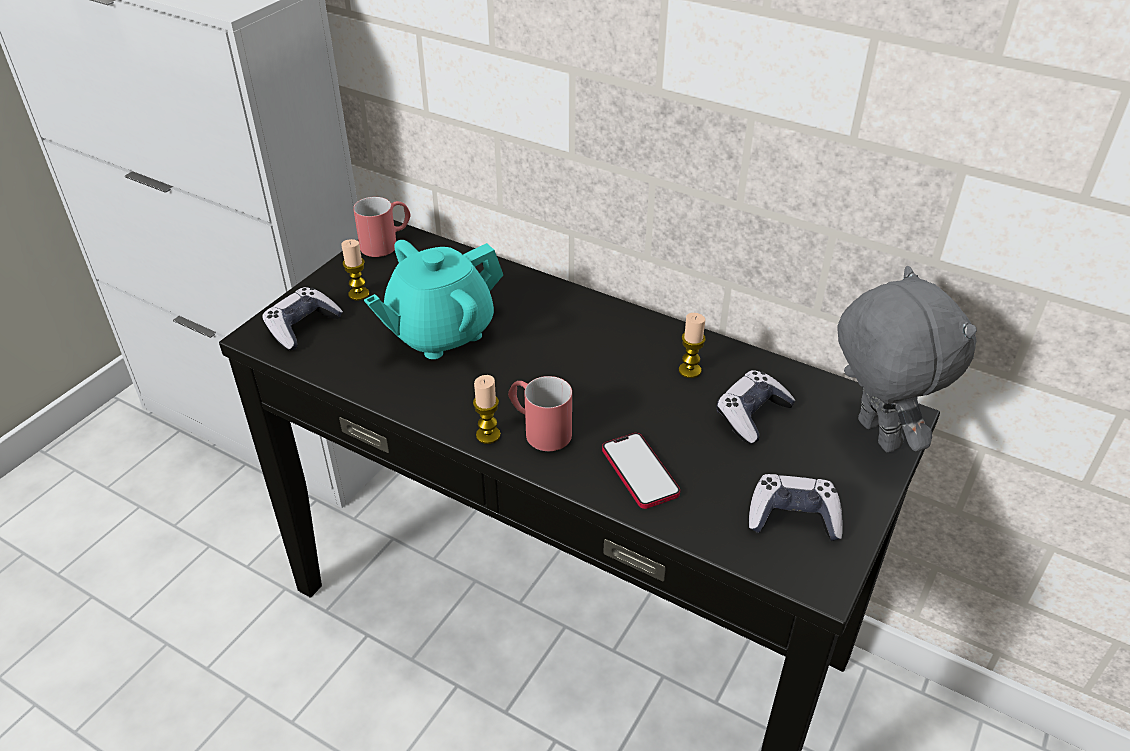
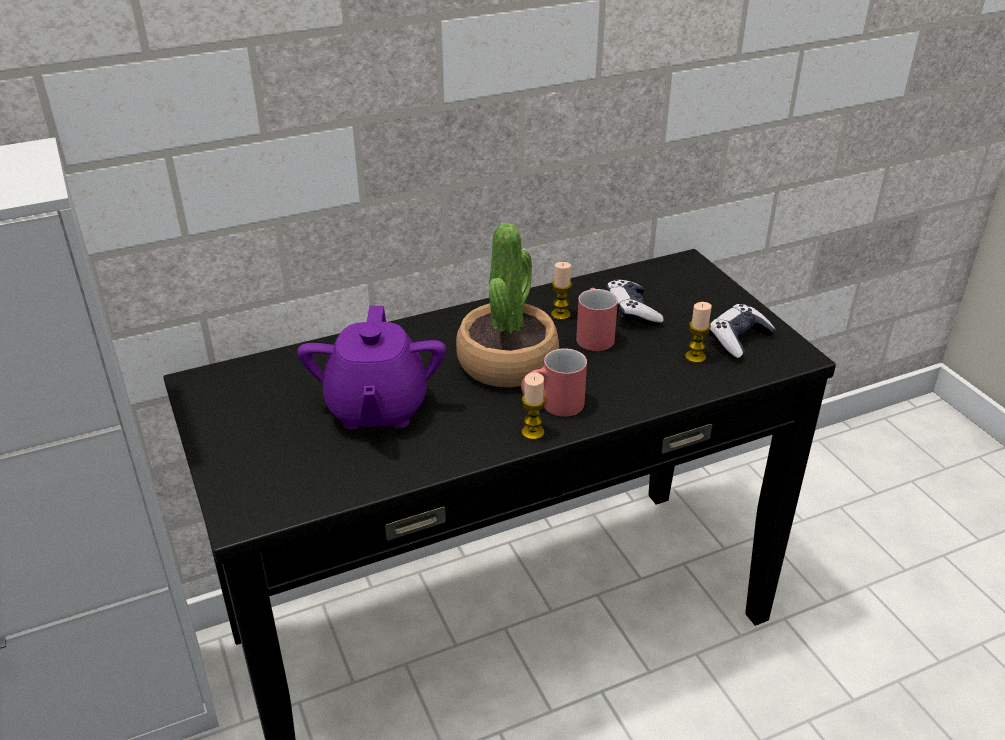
camera: 55 degrees left, 5 degrees down
game controller [262,287,343,350] -> none
candle [341,239,369,301] -> candle moved to [685,302,712,363]
red mug [353,197,410,257] -> red mug moved to [576,288,618,351]
turquoise teapot [364,240,503,359] -> purple teapot [297,306,446,430]
phone [602,433,680,509] -> none
grey plush toy [837,266,977,453] -> none
none -> potted plant [456,223,559,387]

